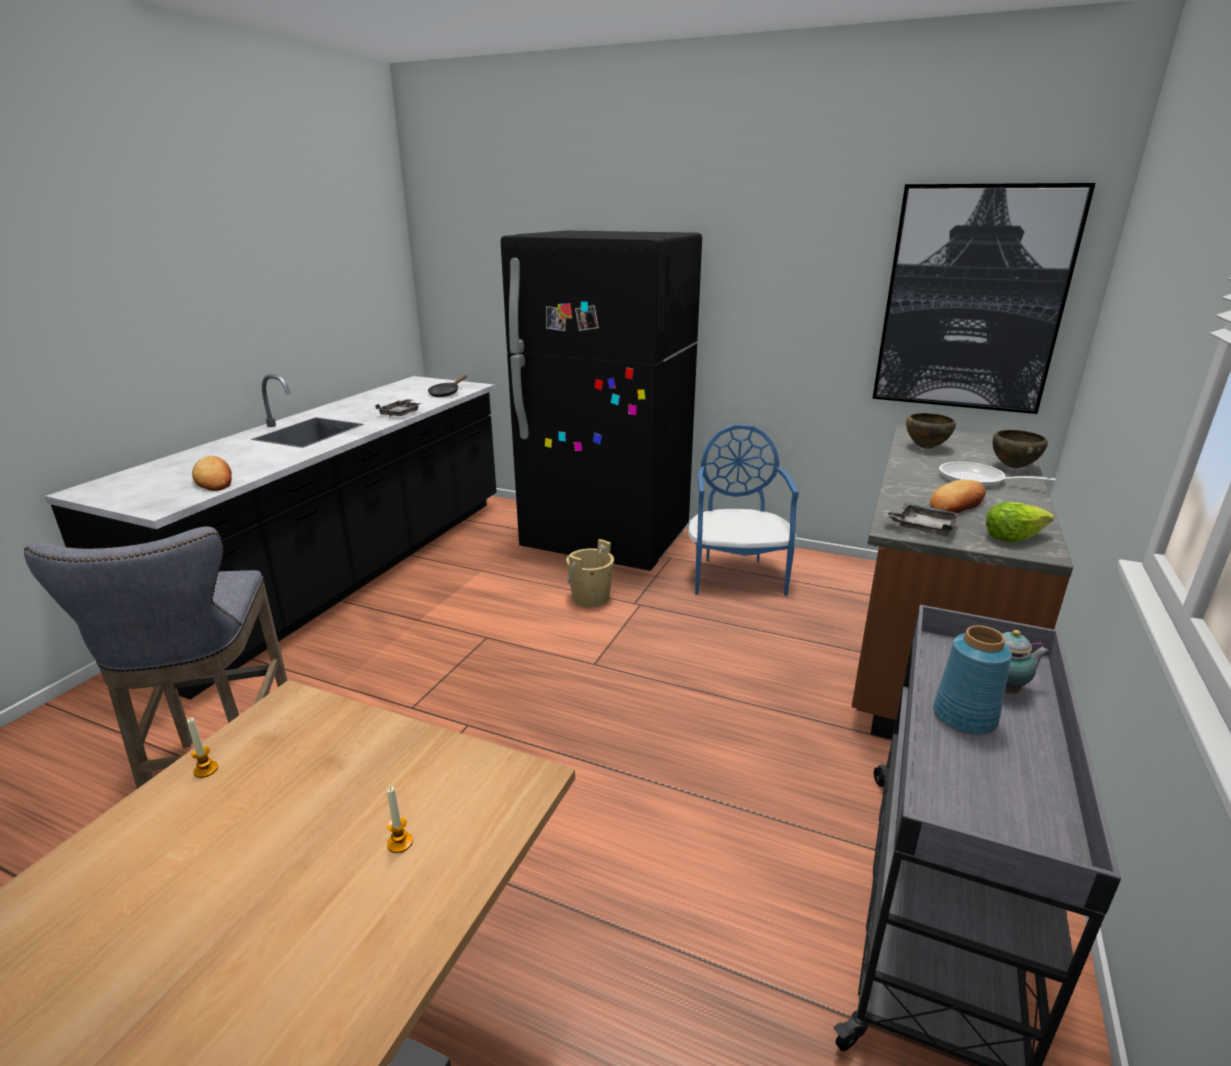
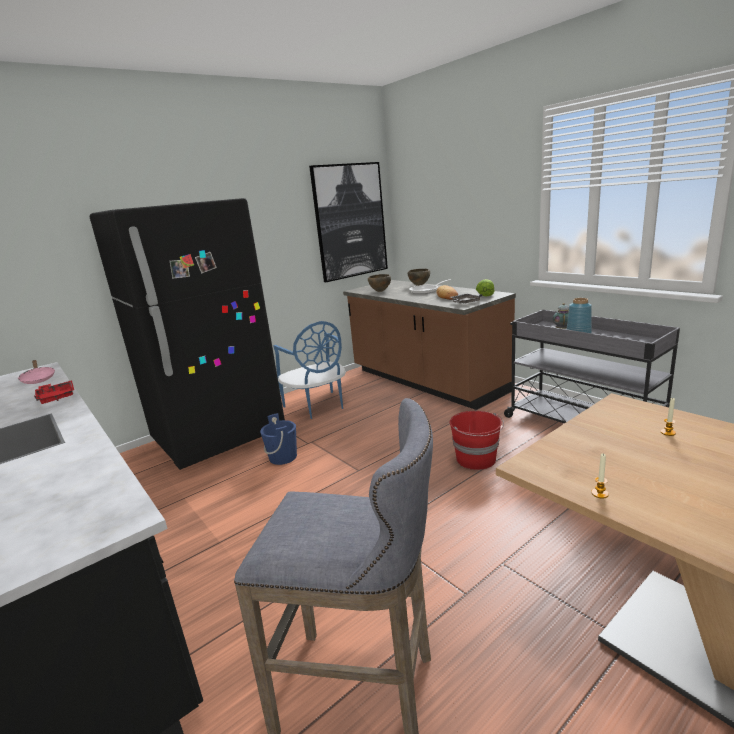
camera: 60 degrees left, 5 degrees down
bread [192,456,232,491] -> none
grey tray [375,399,423,417] -> red tray [34,380,74,404]
black frying pan [428,375,467,397] -> pink frying pan [17,360,55,384]
beige bucket [566,539,614,607] -> blue bucket [260,413,297,465]
blue chair [688,424,799,596] -> blue chair turned 150 degrees counterclockwise [273,321,346,419]
none -> red bucket [450,411,504,470]

